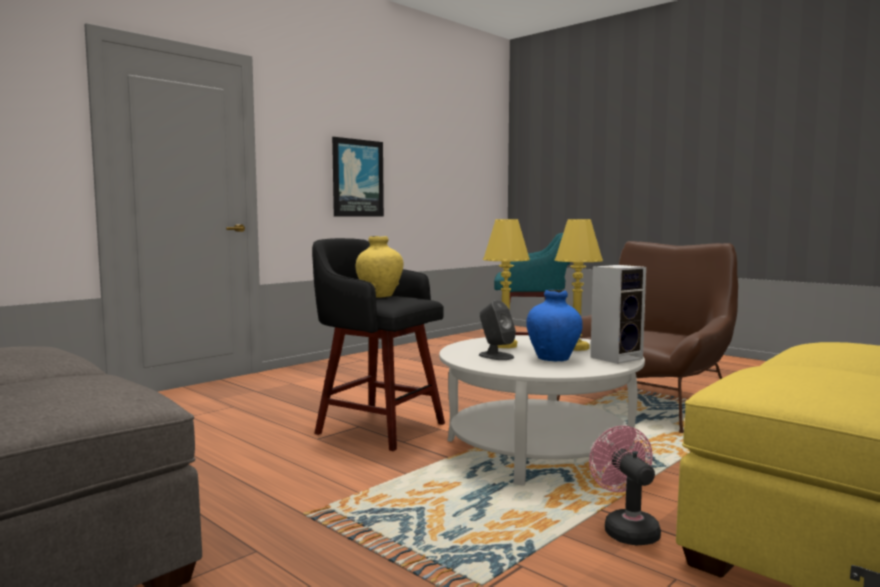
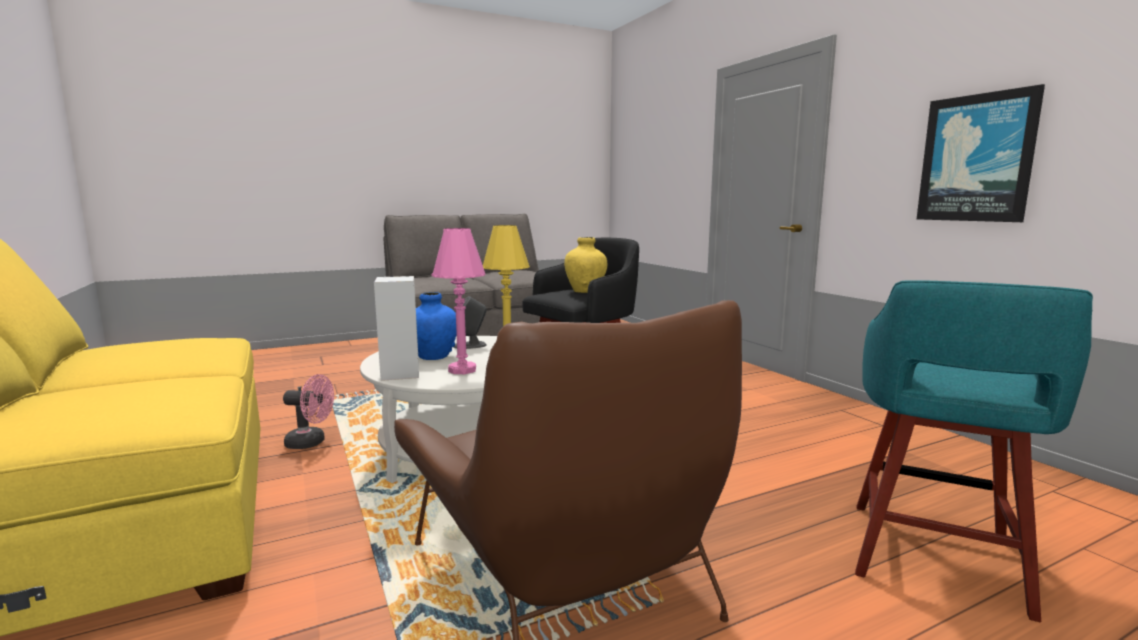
camera: 110 degrees right, 5 degrees up
yellow table lamp [554,219,603,351] -> pink table lamp [431,228,486,374]

